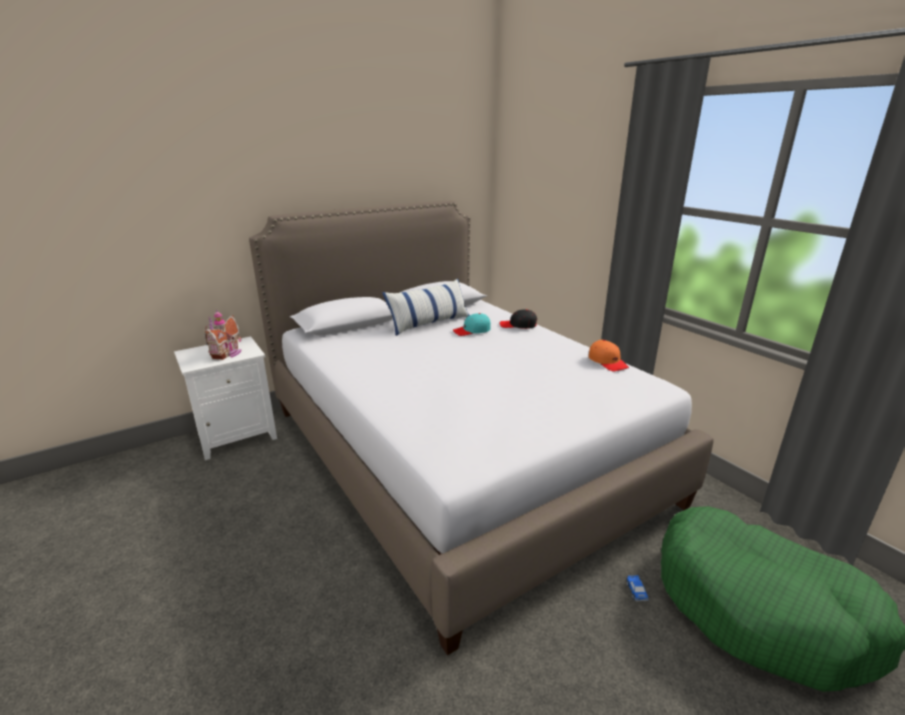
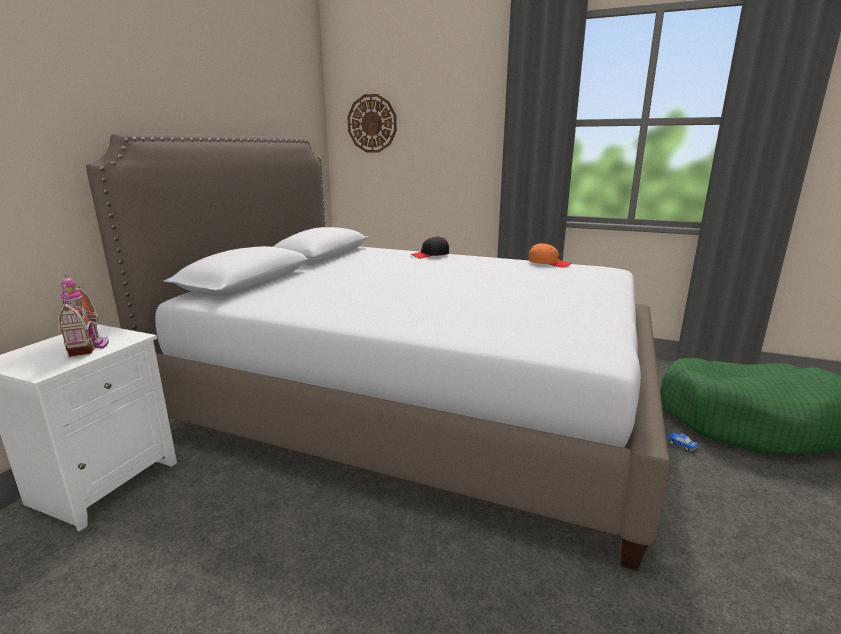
camera: 35 degrees left, 5 degrees down
pillow [382,279,470,336] -> none
turquoise cap [453,313,491,336] -> none
none -> wall clock [347,94,397,152]

